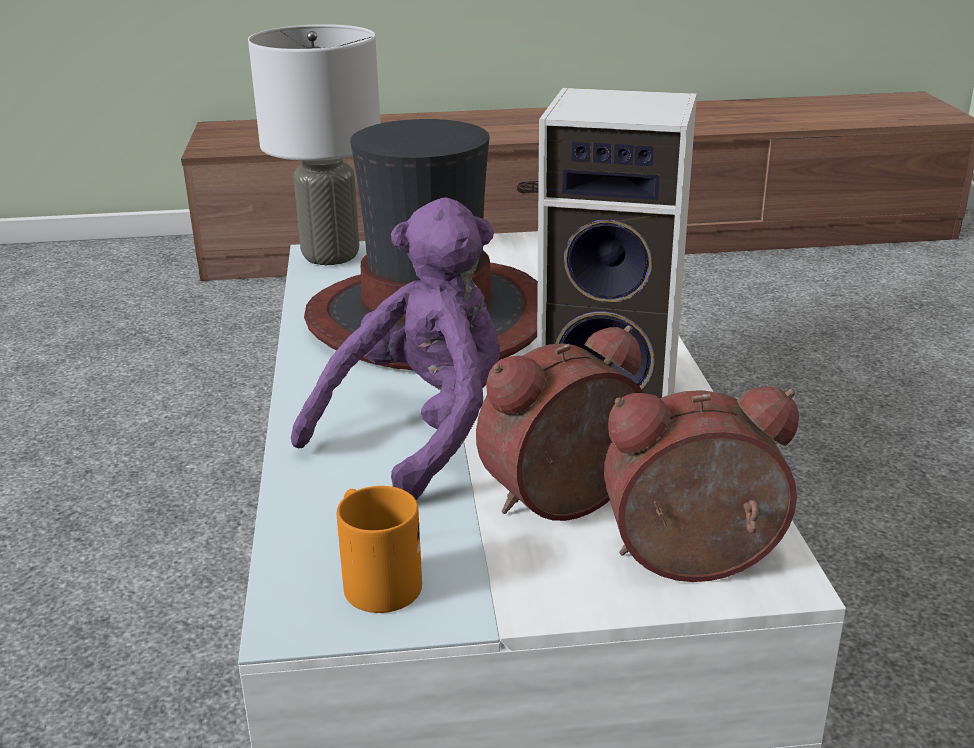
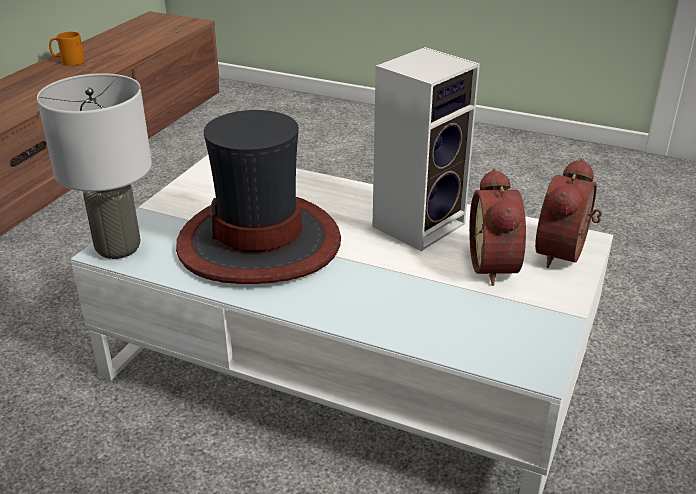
camera: 60 degrees left, 5 degrees up
purple plush toy [291,197,500,500] -> none
orange mug [337,486,422,613] -> orange mug moved to [49,32,85,66]

